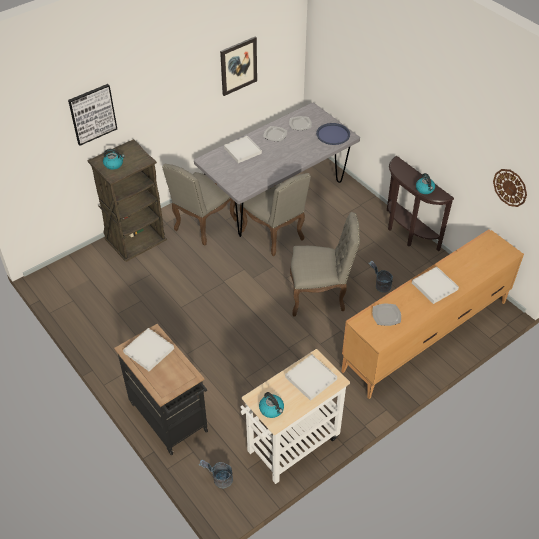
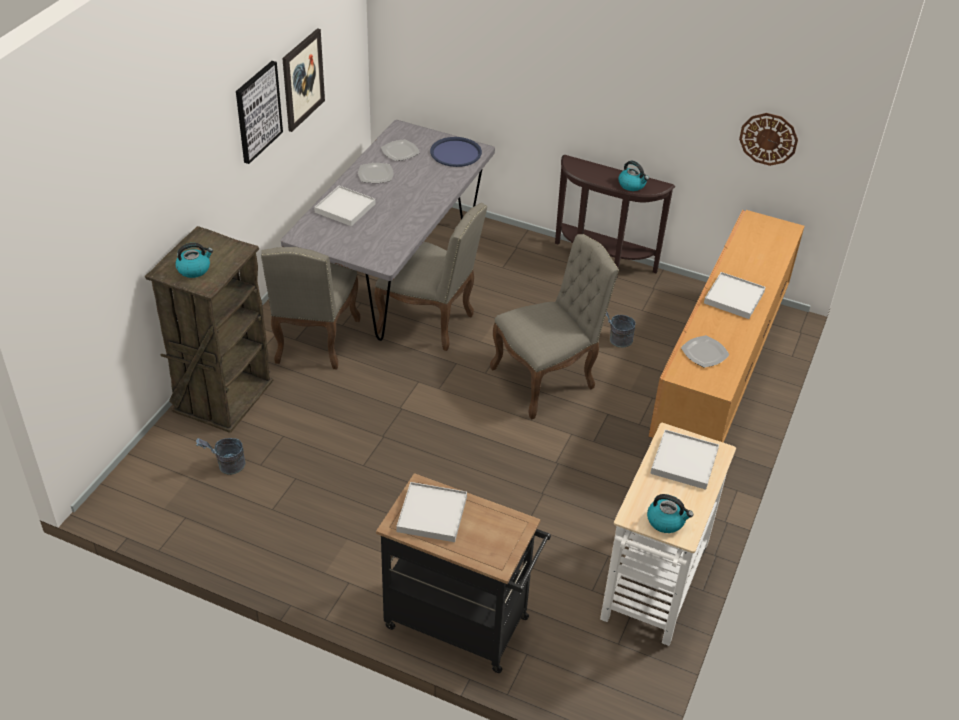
camera: 30 degrees left, 5 degrees down
picture [68,84,117,146] -> picture moved to [236,61,283,164]
grey bucket [199,460,233,488] -> grey bucket moved to [196,438,245,475]

